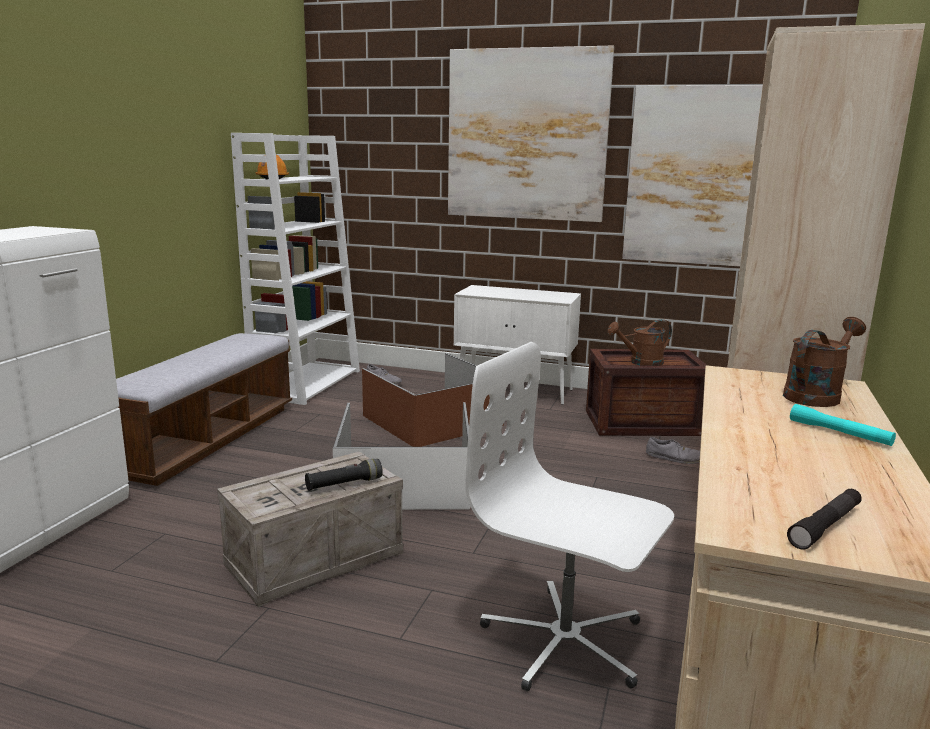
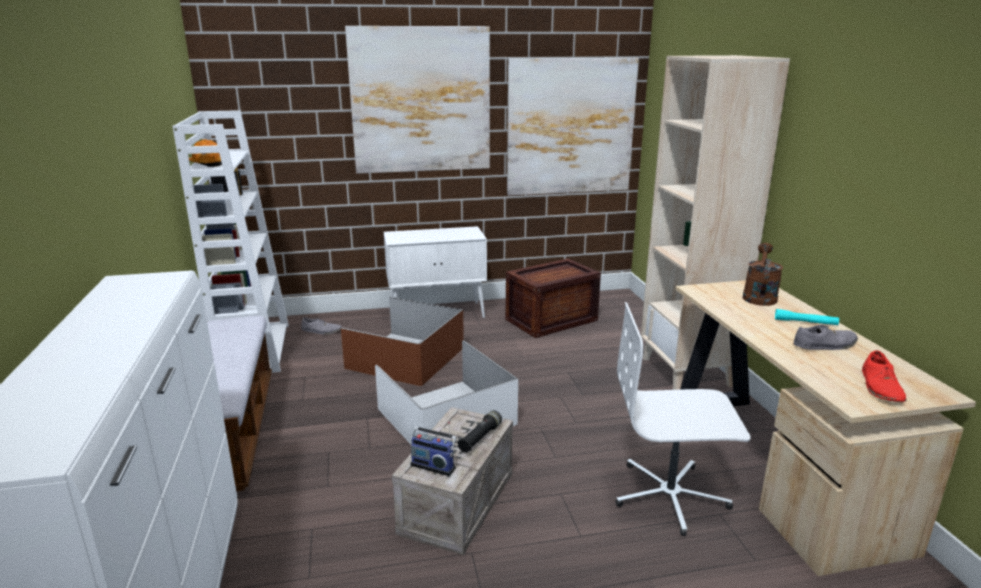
camera: 30 degrees left, 5 degrees up
brown watering can [607,319,672,366] -> none
grey shoe [646,437,700,464] -> grey shoe moved to [794,325,858,350]
black flashlight [787,489,862,550] -> red shoe [862,350,906,402]
none -> radio [410,422,457,476]

